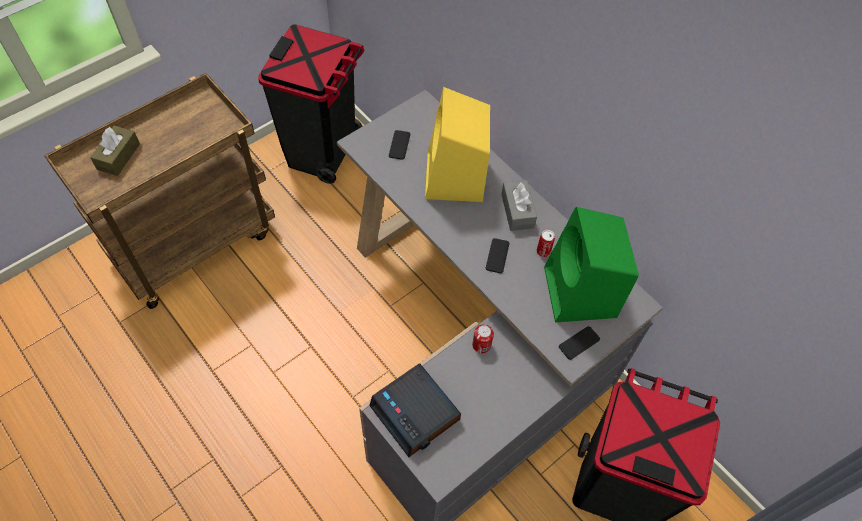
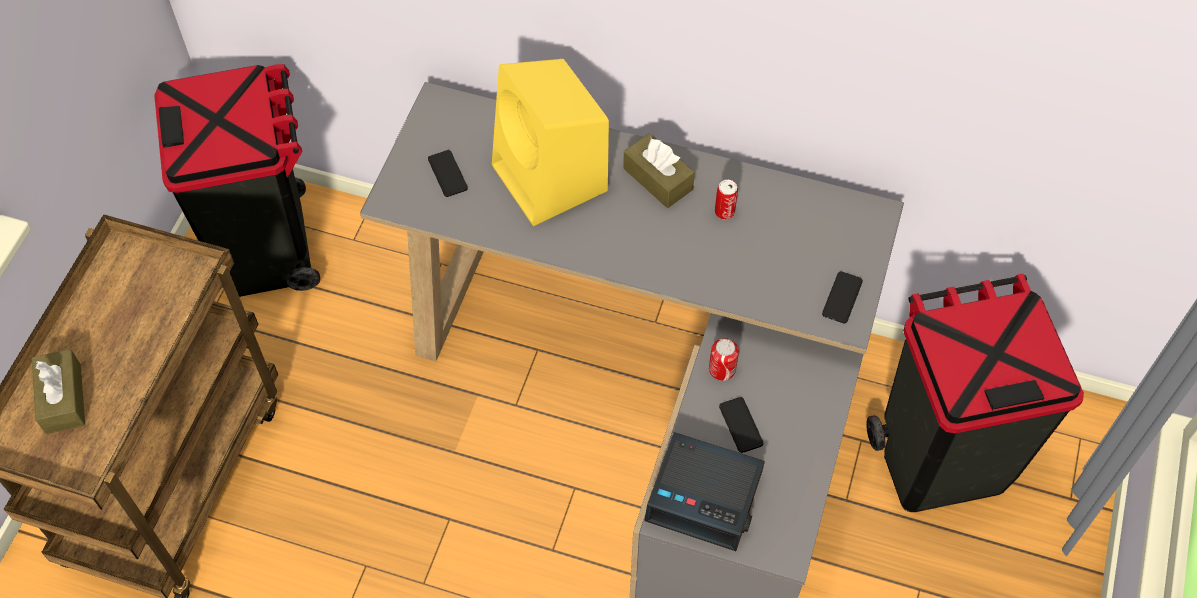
camera: 30 degrees left, 0 degrees up
phone [486,238,509,273] -> phone moved to [719,397,763,453]
grey tissue box [501,180,537,231] -> brown tissue box [623,133,695,208]
green speaker [544,207,639,323] -> none

